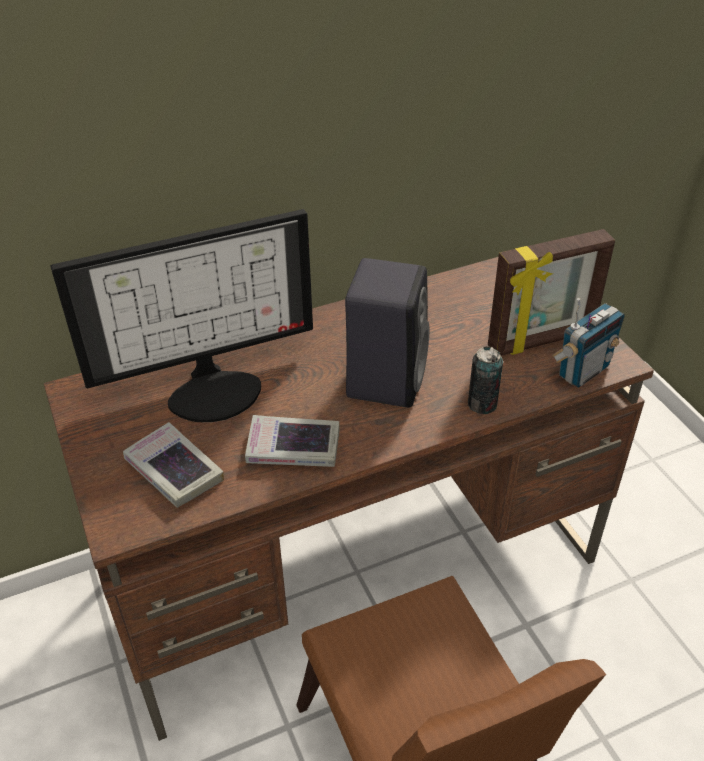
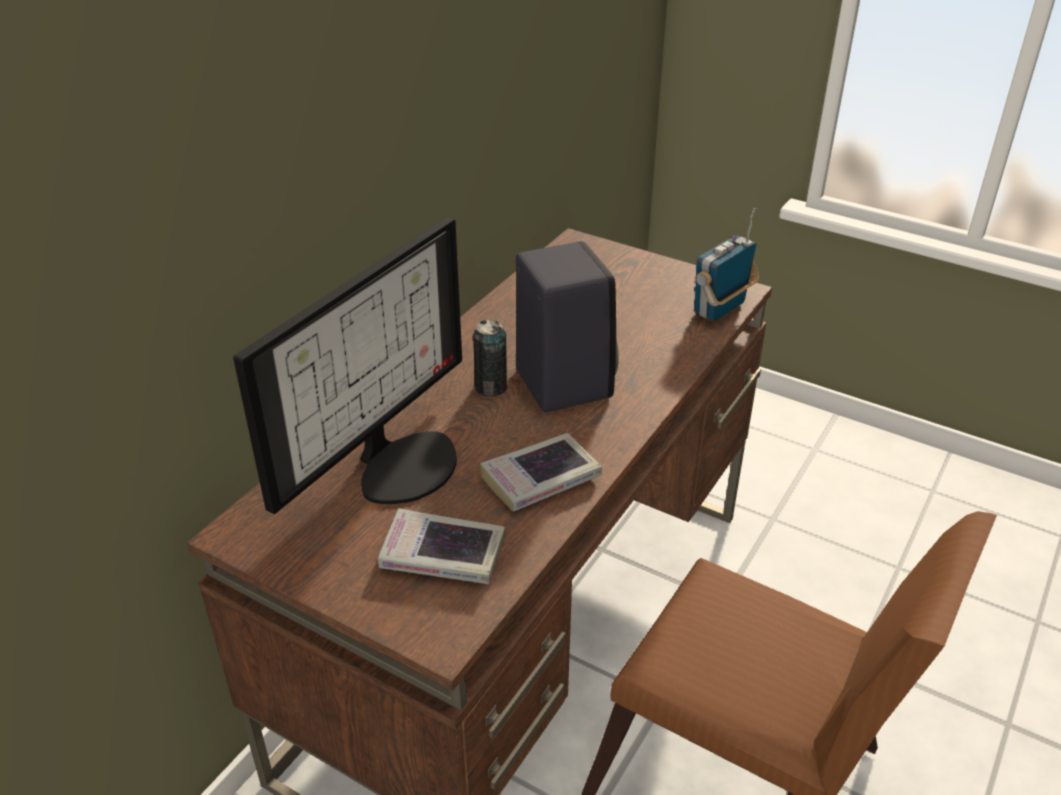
camera: 35 degrees left, 5 degrees down
can [468,346,503,414] -> can moved to [473,320,508,397]
picture frame [488,229,615,356] -> none
radio [552,298,625,388] -> radio turned 150 degrees counterclockwise [694,208,759,322]

